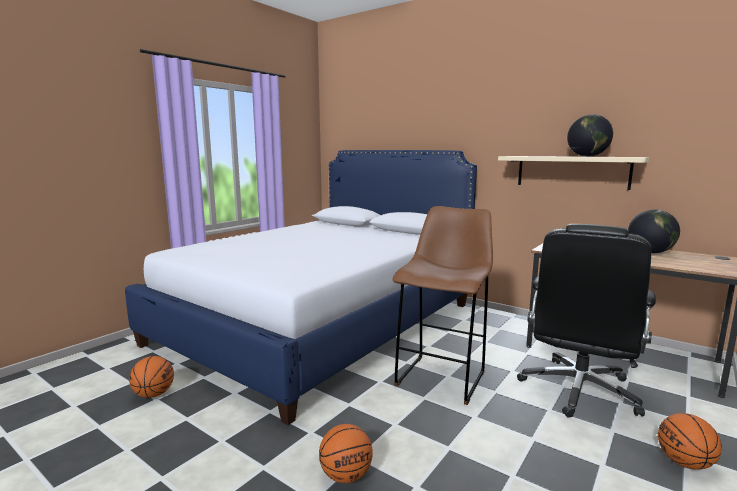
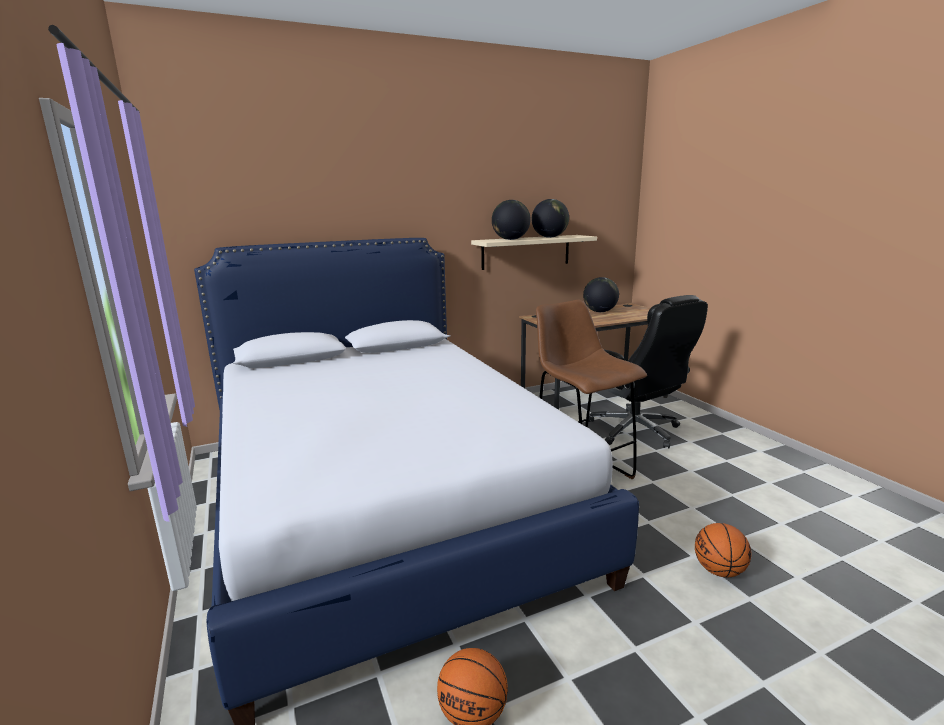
camera: 60 degrees left, 5 degrees up
basketball [658,413,722,470] -> none
none -> globe [492,200,530,240]

